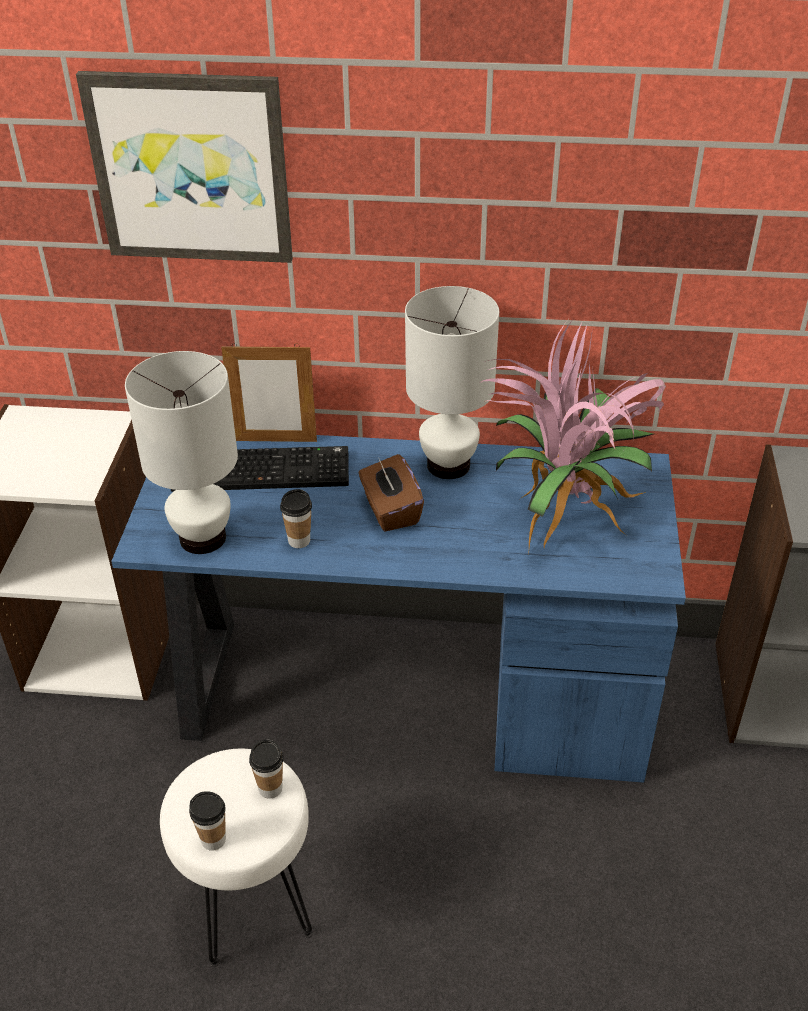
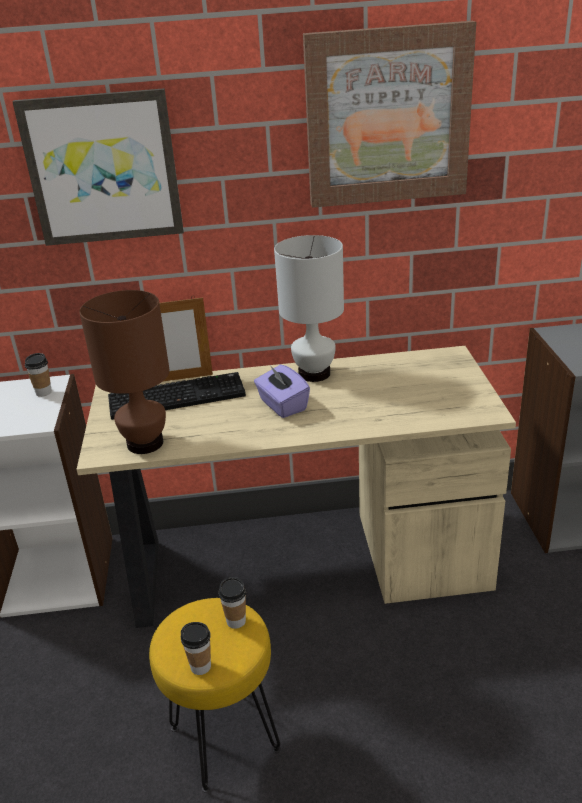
camera: 10 degrees left, 10 degrees down
blue desk [111,435,686,783] -> beige desk [77,346,516,628]
white table lamp [125,351,238,554] -> brown table lamp [79,290,170,454]
white stool [160,749,313,967] -> yellow stool [149,598,281,793]
cup [280,489,312,548] -> cup moved to [25,353,52,397]
brown tissue box [359,454,424,532] -> purple tissue box [254,365,310,418]
potted plant [480,320,666,549] -> none
none -> picture [303,21,476,208]

